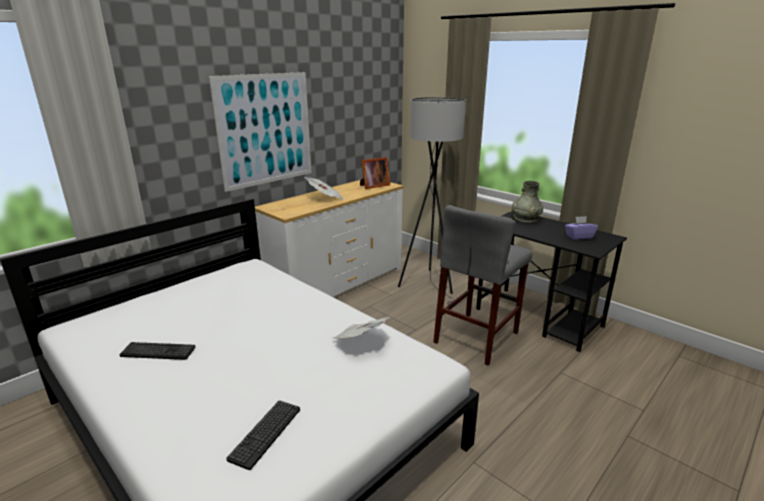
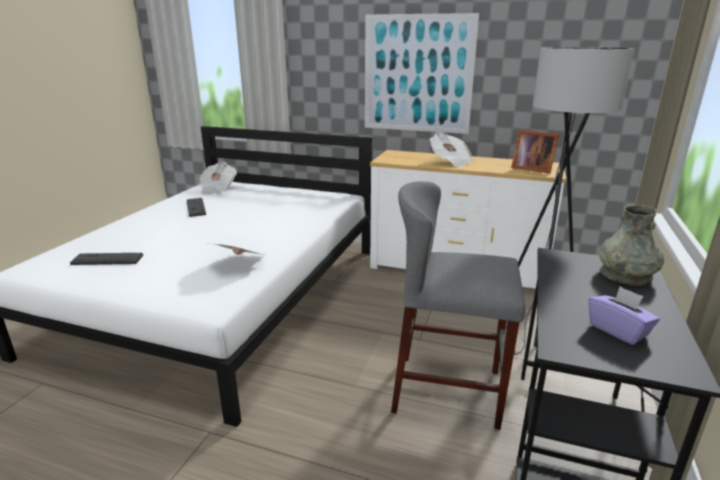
camera: 65 degrees right, 0 degrees up
none -> newspaper [199,162,237,195]

